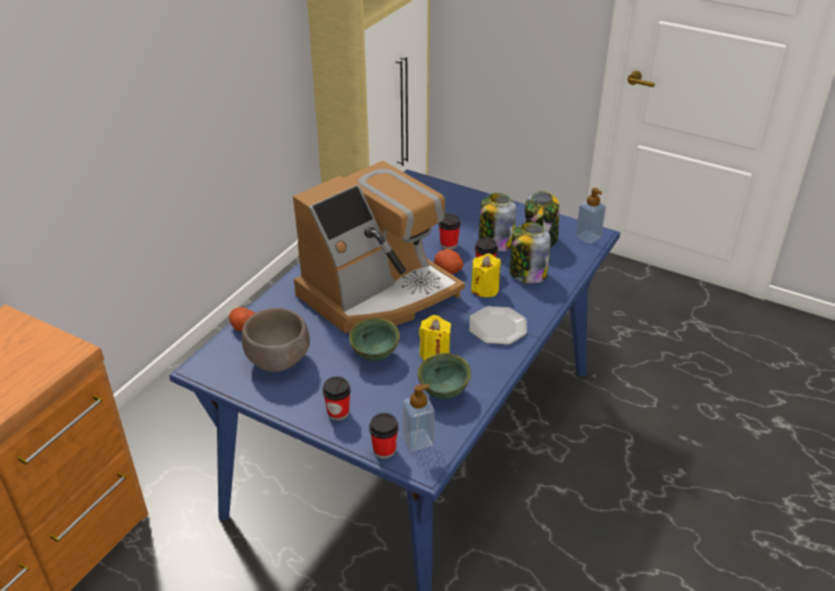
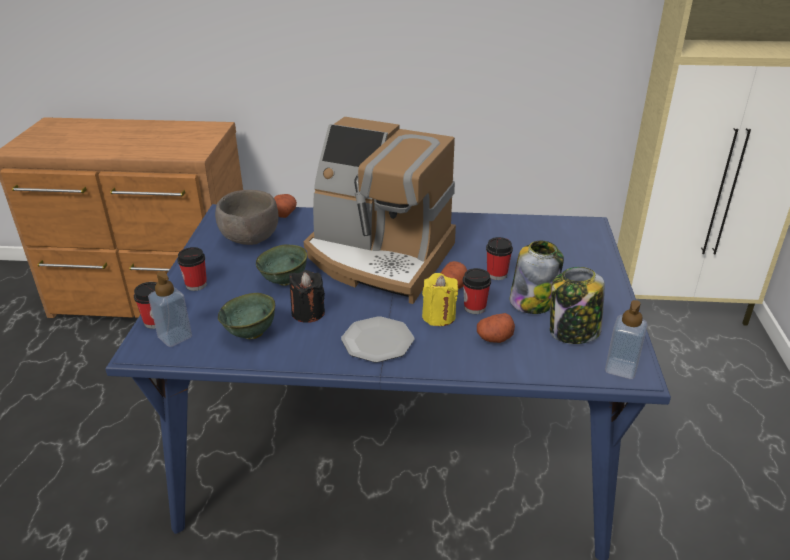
camera: 65 degrees right, 5 degrees down
yellow candle [419,315,451,360] -> black candle [289,270,325,323]
jar [509,222,551,283] -> potato [477,313,515,343]

